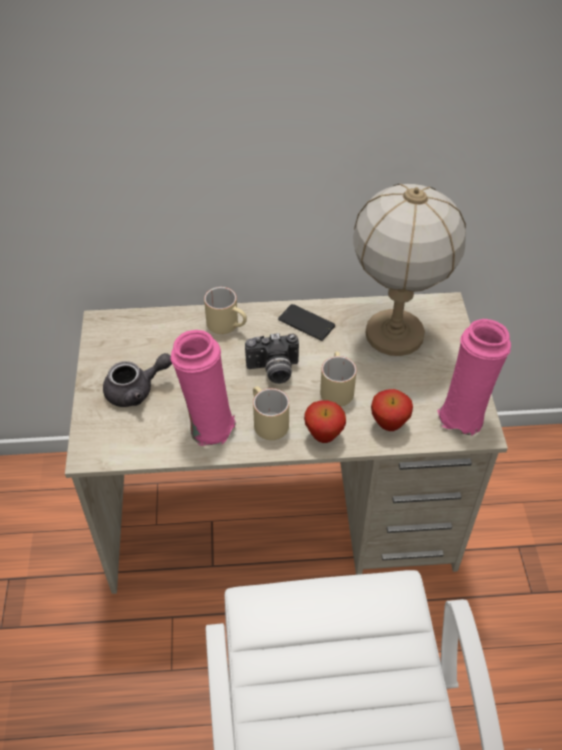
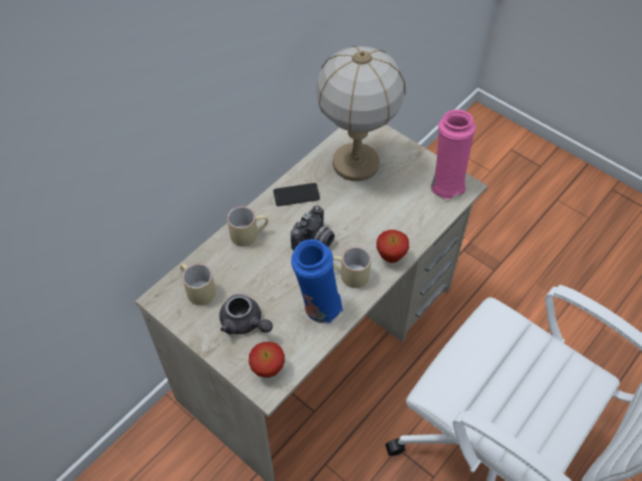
camera: 45 degrees left, 5 degrees up
grey teapot [103,353,172,407] -> grey teapot turned 105 degrees clockwise [219,294,273,334]
pink vase [170,330,236,446] -> blue vase [291,239,343,323]
beige mug [320,352,357,407] -> beige mug moved to [180,263,216,305]
apple [371,389,413,431] -> apple moved to [249,342,285,378]

